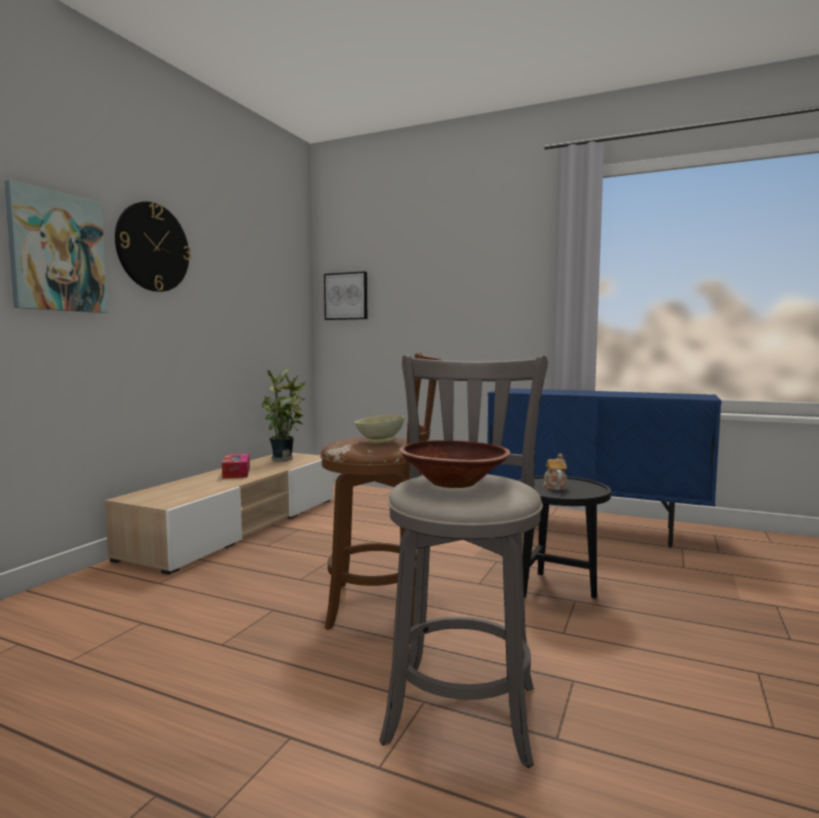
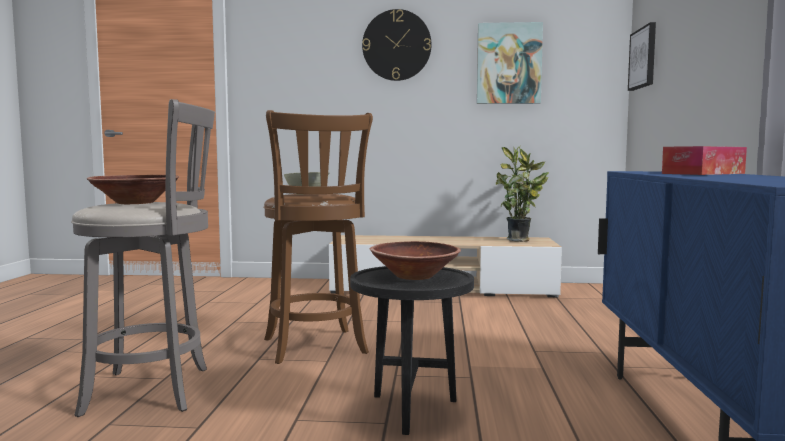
camera: 70 degrees right, 0 degrees up
picture [4,180,108,313] -> picture moved to [477,22,543,104]
tissue box [222,454,250,479] -> tissue box moved to [662,146,747,175]
teapot [543,453,567,490] -> brown bowl [370,241,461,280]

